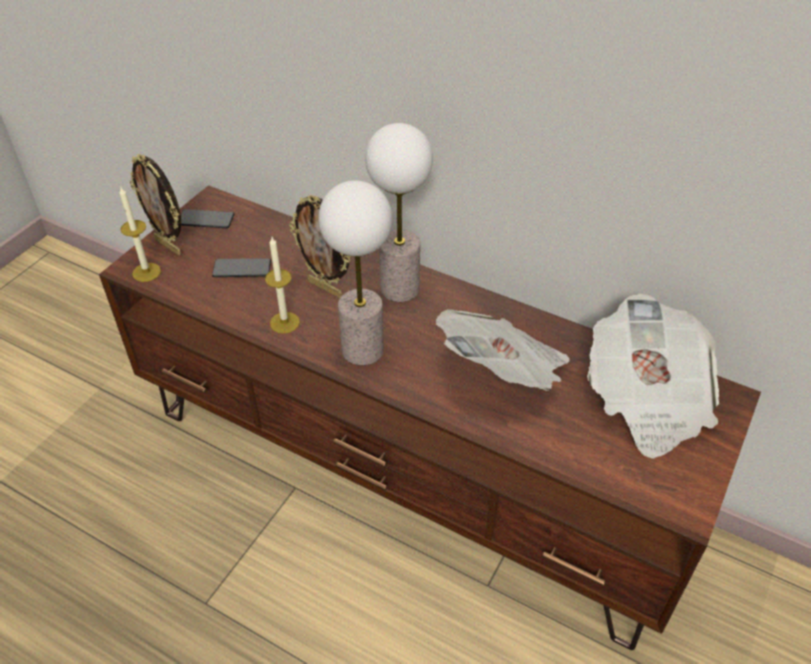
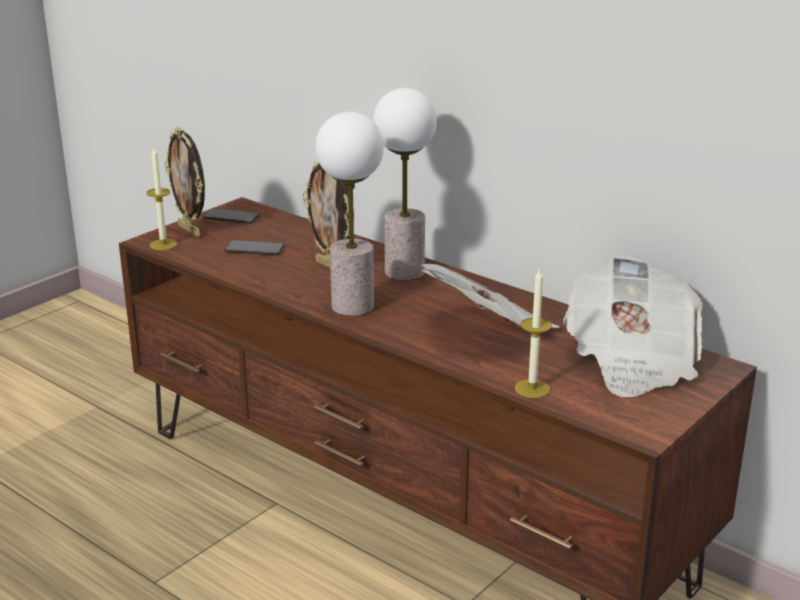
camera: 10 degrees right, 20 degrees down
candle [265,237,300,334] -> candle moved to [515,268,552,398]

